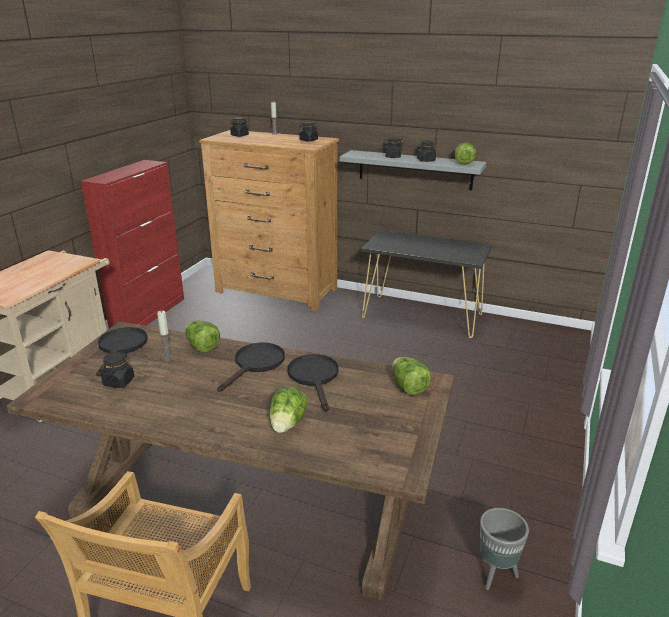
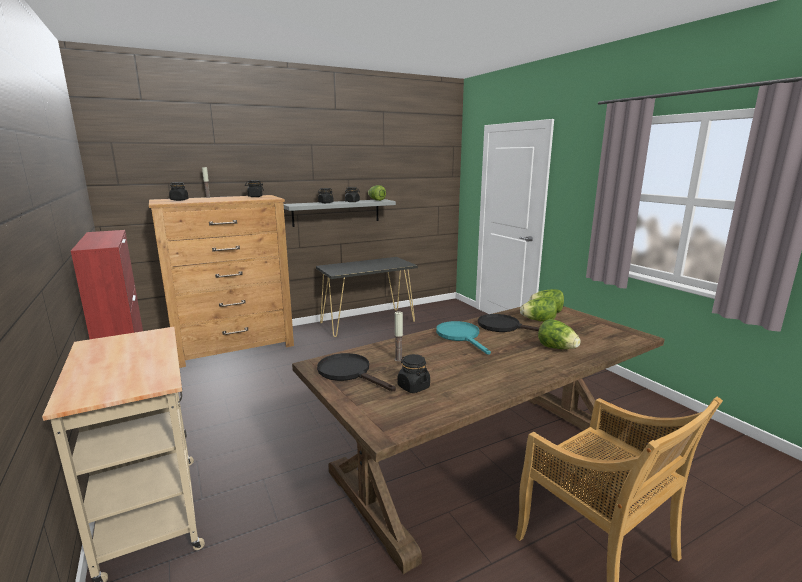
camera: 50 degrees left, 10 degrees down
lettuce [185,320,220,353] -> lettuce moved to [520,297,557,322]
black frying pan [217,343,285,392] -> turquoise frying pan [436,321,491,355]
grey planter [480,508,529,590] -> none

